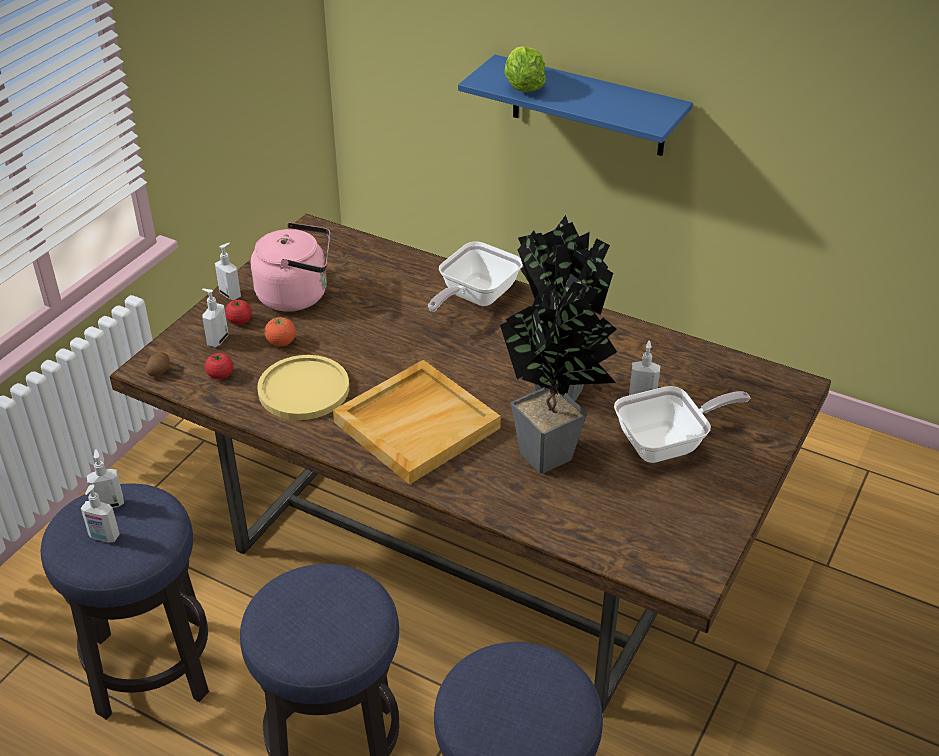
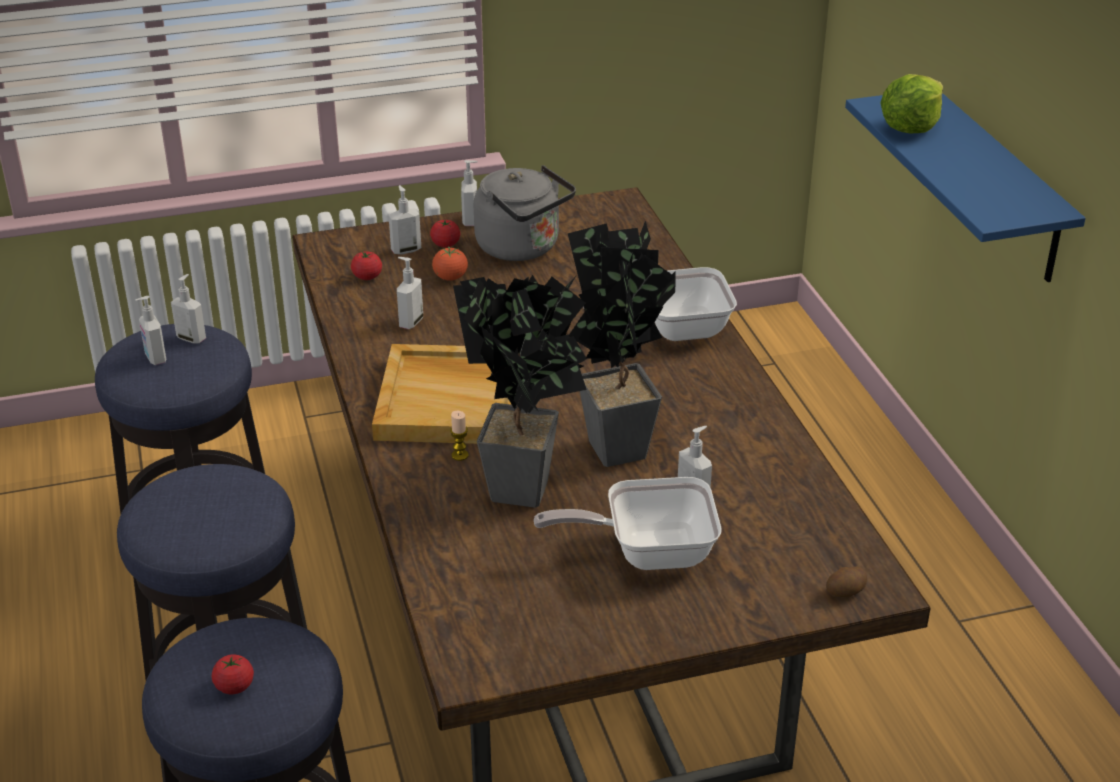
camera: 45 degrees right, 5 degrees down
potato [146,352,170,377] -> potato moved to [826,566,867,597]
pink kettle [251,222,330,312] -> grey kettle [474,165,576,261]
yellow plate [257,355,349,420] -> soap dispenser [397,257,423,329]
frying pan [614,386,750,463] -> frying pan turned 150 degrees clockwise [534,477,721,570]
none -> tomato [212,654,254,694]
none -> candle [450,411,469,461]

